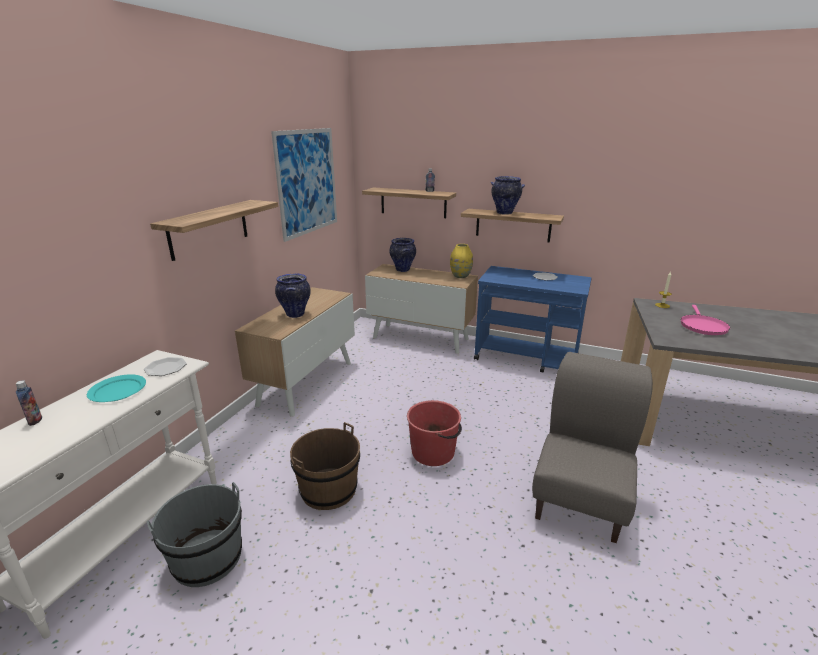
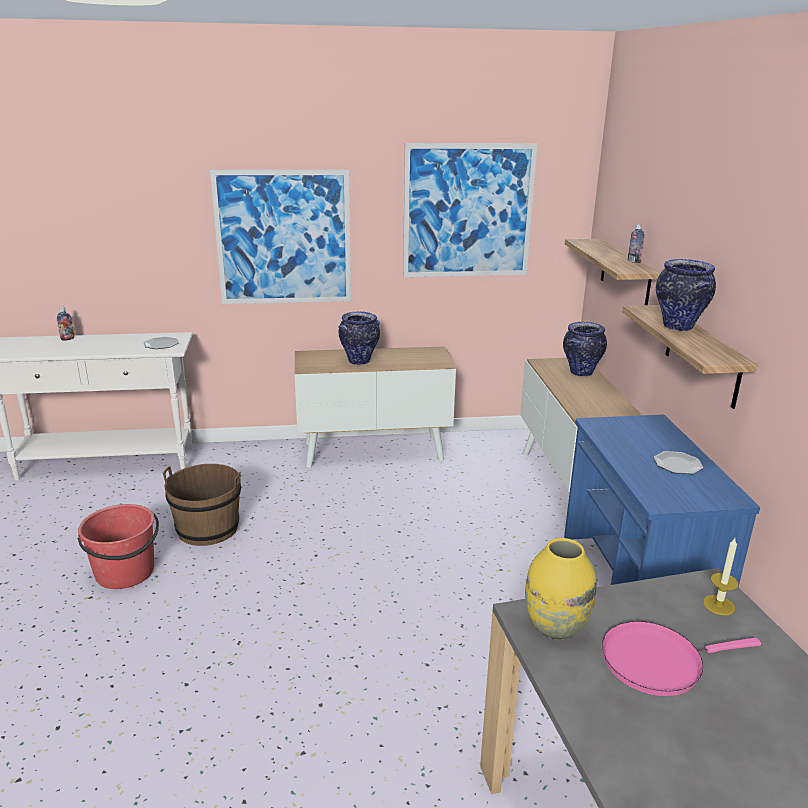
camera: 60 degrees right, 0 degrees up
turquoise plate [87,374,146,402] -> none
grey bucket [147,482,242,587] -> none
shelf [150,200,278,261] -> picture [210,169,351,304]
red bucket [407,400,462,466] -> red bucket moved to [78,504,159,589]
yellow vase [450,244,473,278] -> yellow vase moved to [525,538,596,640]
grey chair [532,352,653,543] -> none

